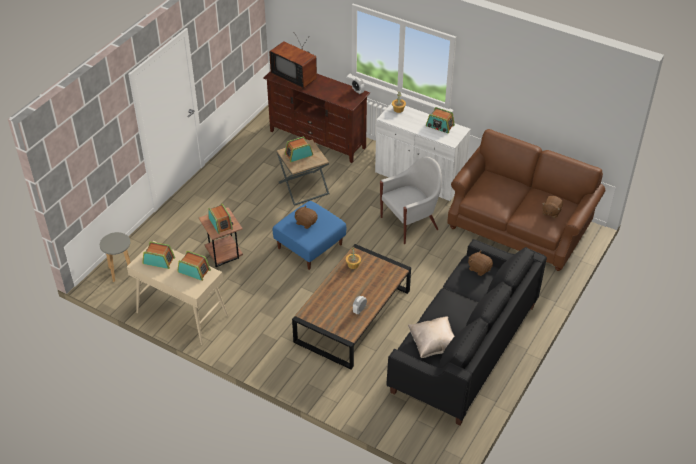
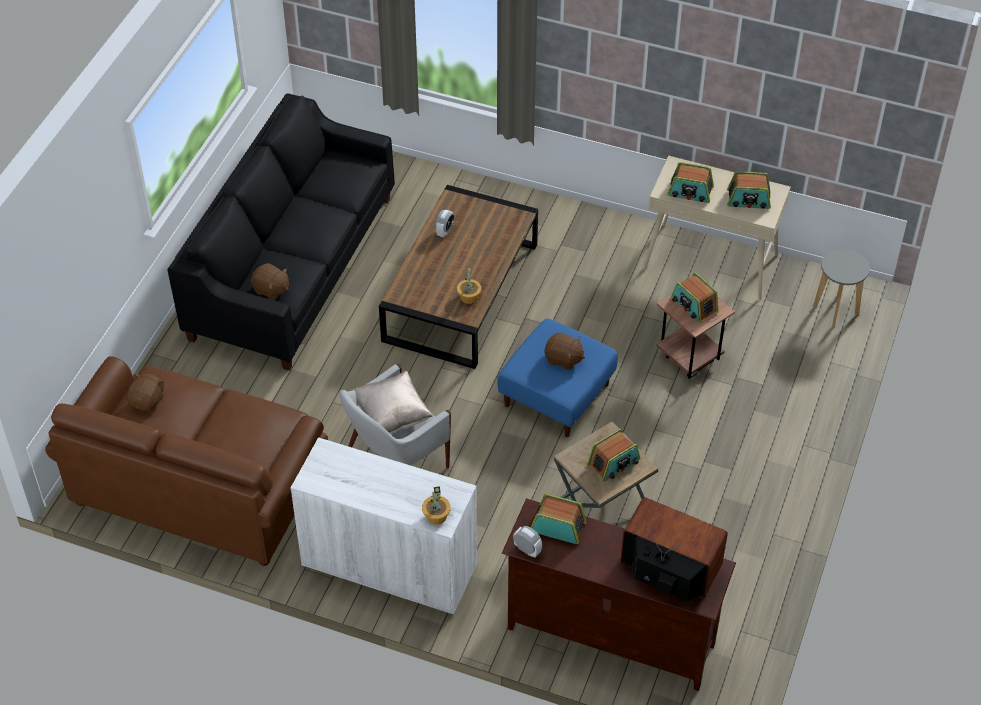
camera: 170 degrees right, 5 degrees up
beige pillow [408,317,455,358] -> beige pillow moved to [349,371,433,434]
radio [426,107,455,134] -> radio moved to [531,494,587,544]

